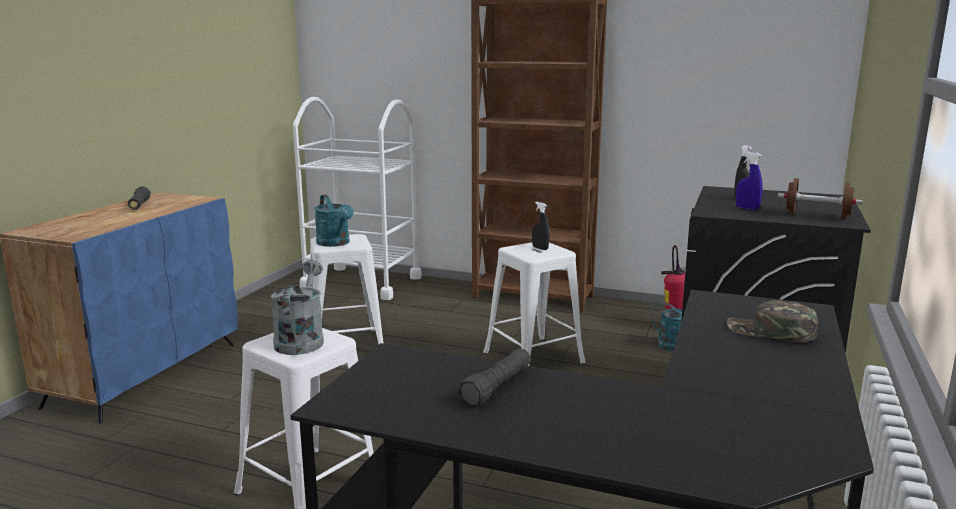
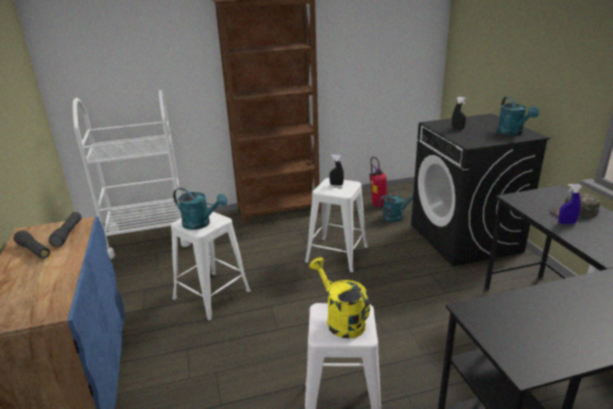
camera: 35 degrees left, 10 degrees up
grey watering can [271,260,324,355] -> yellow watering can [310,257,370,338]
black flashlight [458,349,531,406] -> black flashlight moved to [49,212,82,247]
blue spray bottle [736,151,763,210] -> blue spray bottle moved to [558,184,582,224]
brown dumbbell [778,178,863,219] -> turquoise watering can [497,96,539,136]

